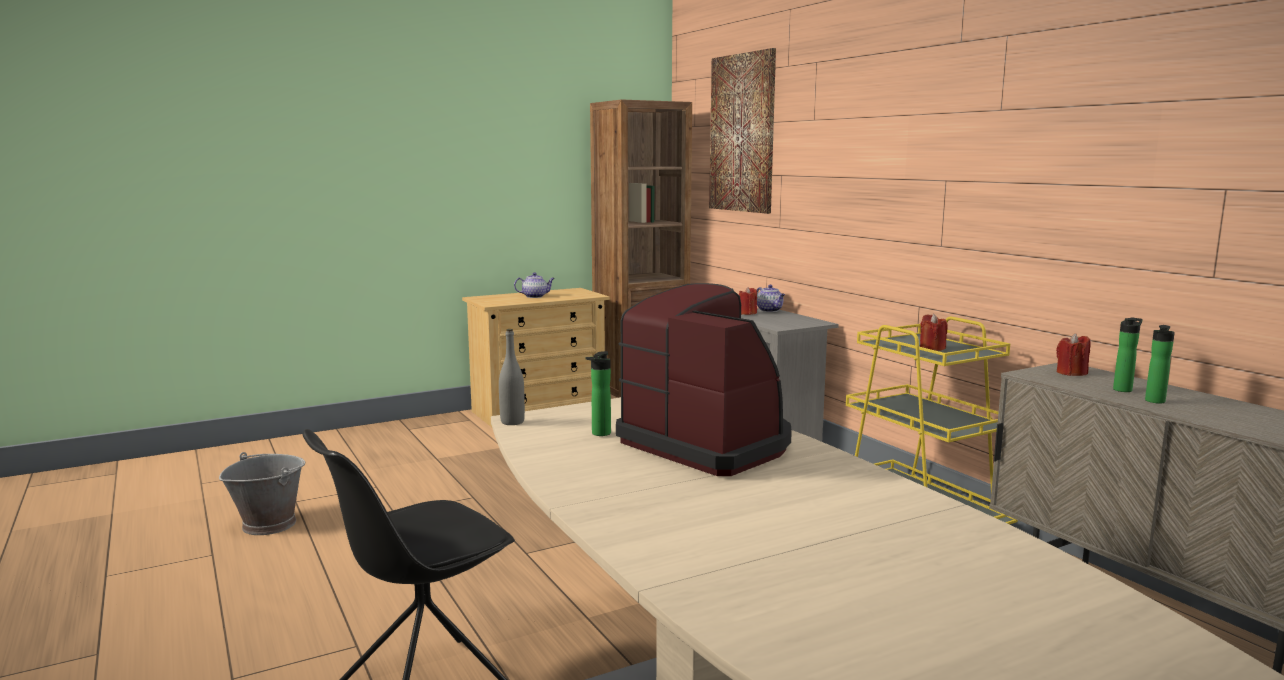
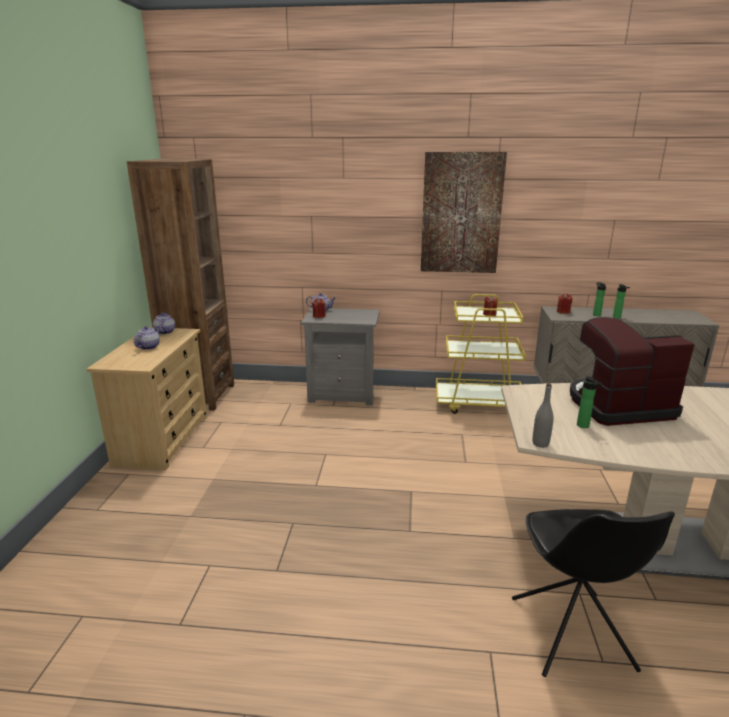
camera: 55 degrees left, 10 degrees up
grey bucket [219,452,305,535] -> none
picture [709,48,776,214] -> picture moved to [421,152,507,273]
none -> teapot [153,313,175,334]

